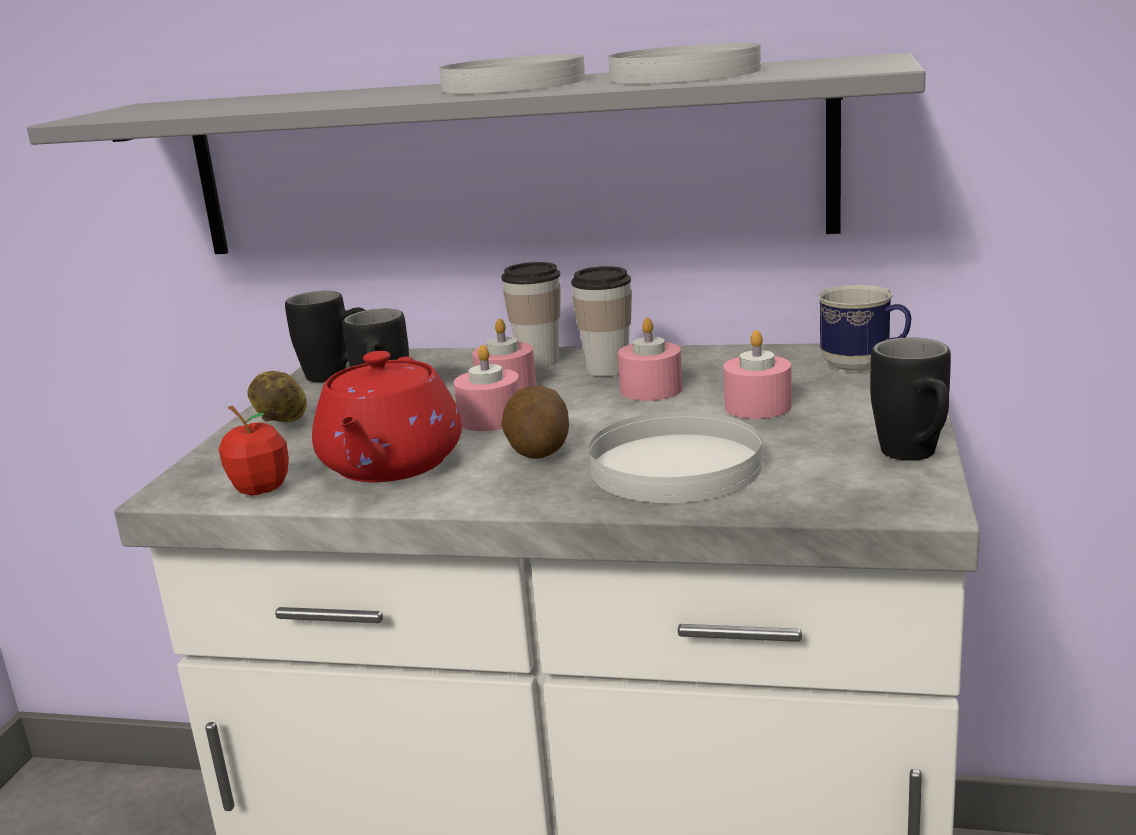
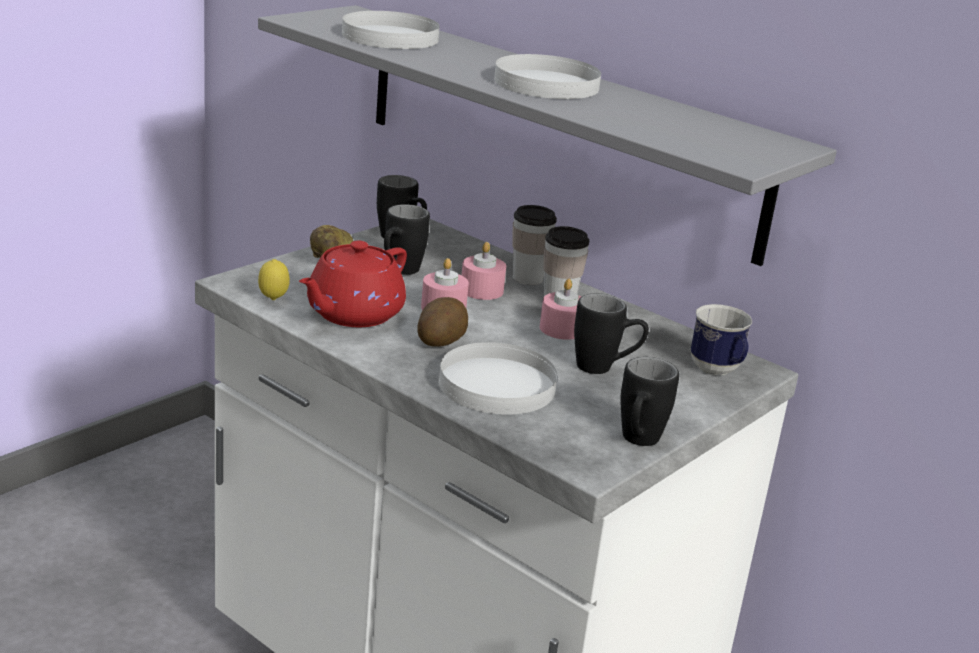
camera: 25 degrees right, 5 degrees up
apple [219,406,289,496] -> lemon [258,259,290,300]
white plate [608,43,761,84] -> white plate moved to [342,11,440,49]
pink candle [724,330,792,419] -> black mug [574,293,649,374]

